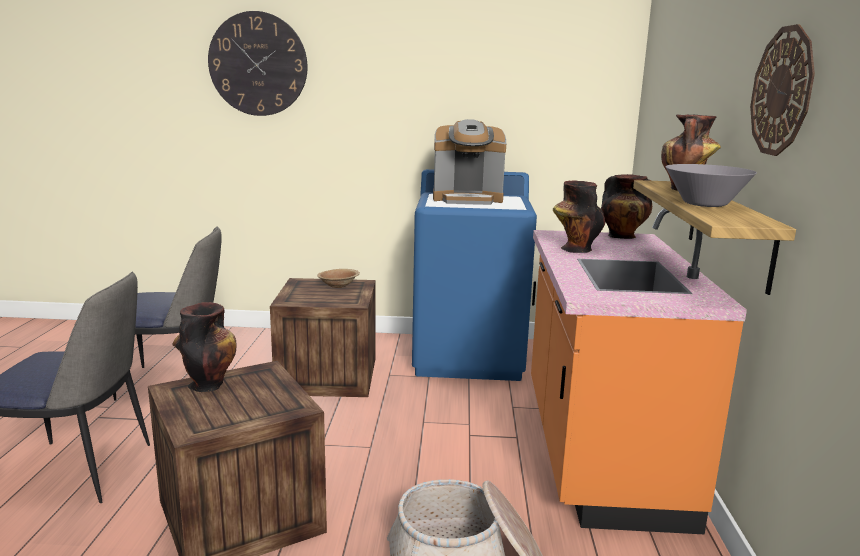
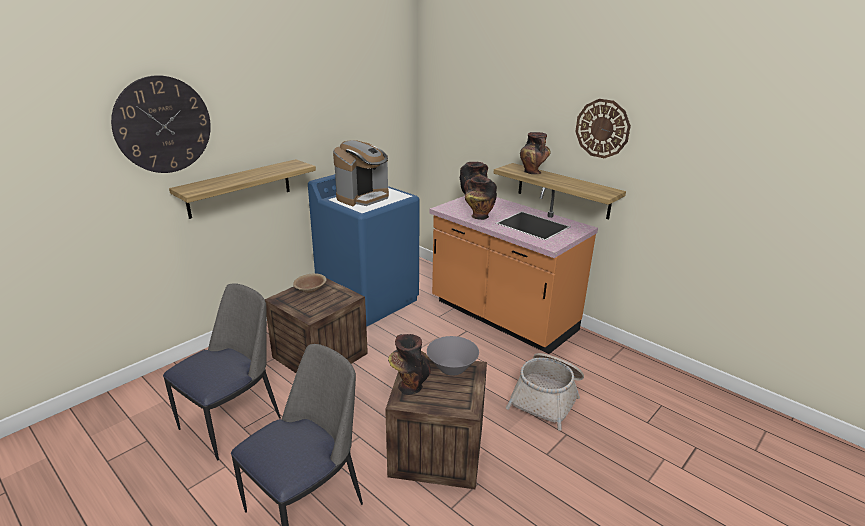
camera: 50 degrees left, 10 degrees up
grey bowl [666,164,757,207] -> grey bowl moved to [427,336,479,376]
none -> shelf [169,159,316,219]

